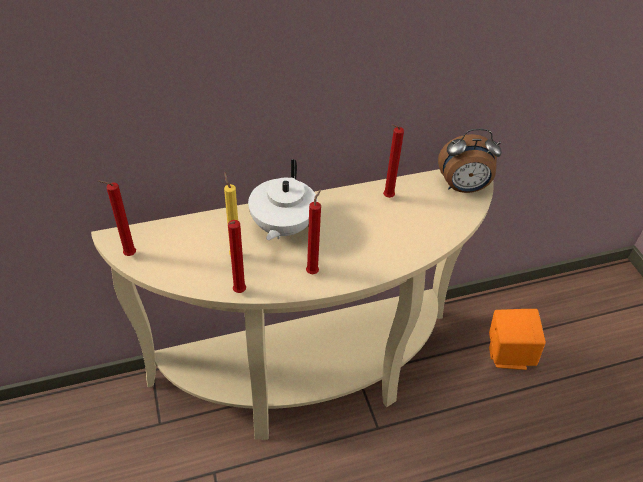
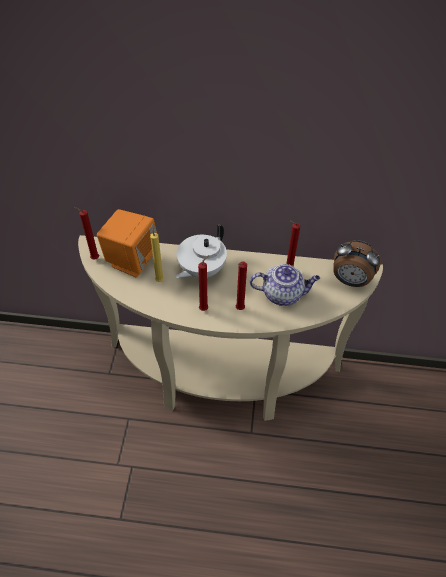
camera: 25 degrees right, 5 degrees up
red candle [228,220,246,293] -> red candle moved to [236,262,247,310]
orange speaker [489,309,546,370] -> orange speaker moved to [97,209,157,277]
none -> teapot [250,264,320,306]

